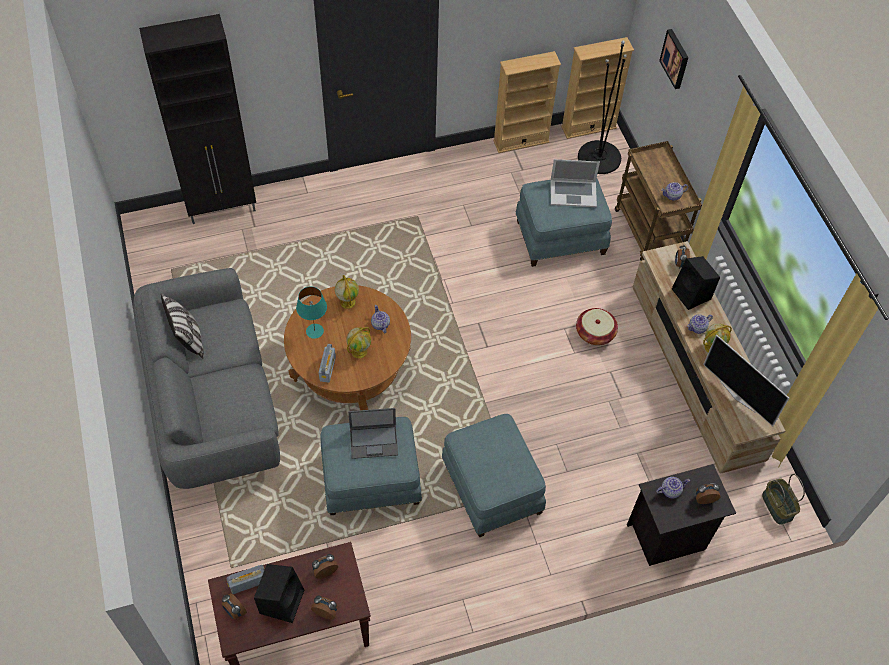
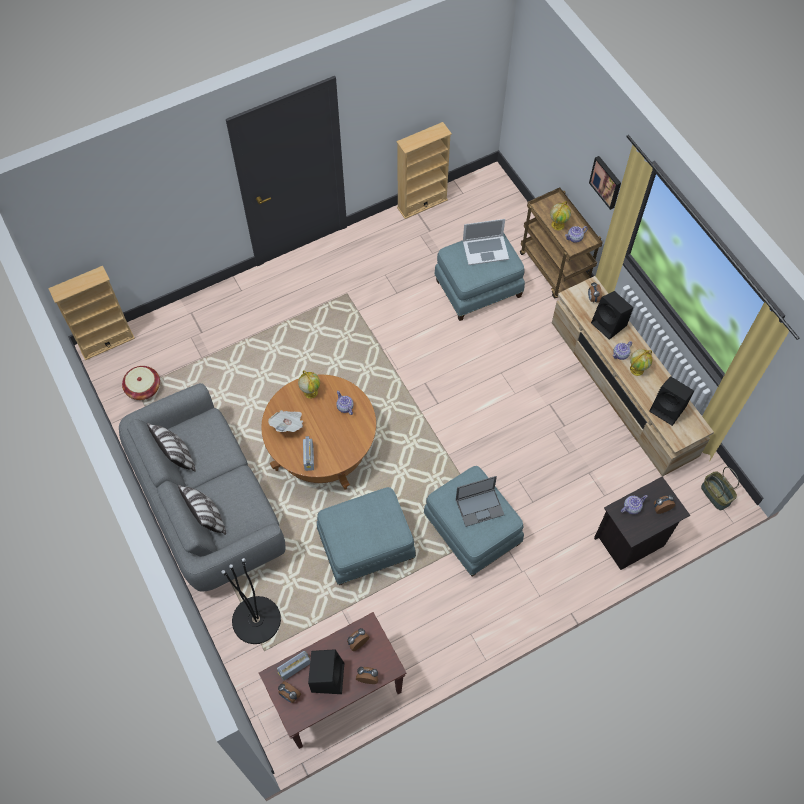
camera: 10 degrees left, 5 degrees up
black cabinet [139,14,256,224] -> none
turquoise table lamp [296,286,327,339] -> newspaper [268,410,304,432]
globe [346,327,371,359] -> globe moved to [550,201,571,230]
laptop [348,408,398,459] -> laptop moved to [456,476,504,527]
beige bookcase [561,37,634,139] -> beige bookcase moved to [48,266,135,360]
basket [576,308,618,345] -> basket moved to [122,366,160,400]
black floor lamp [578,41,627,174] -> black floor lamp moved to [221,558,281,644]
picture [659,29,689,89] -> picture moved to [589,156,621,210]
television [703,334,789,426] -> black speaker [649,376,694,426]
none -> pillow [178,484,226,535]

